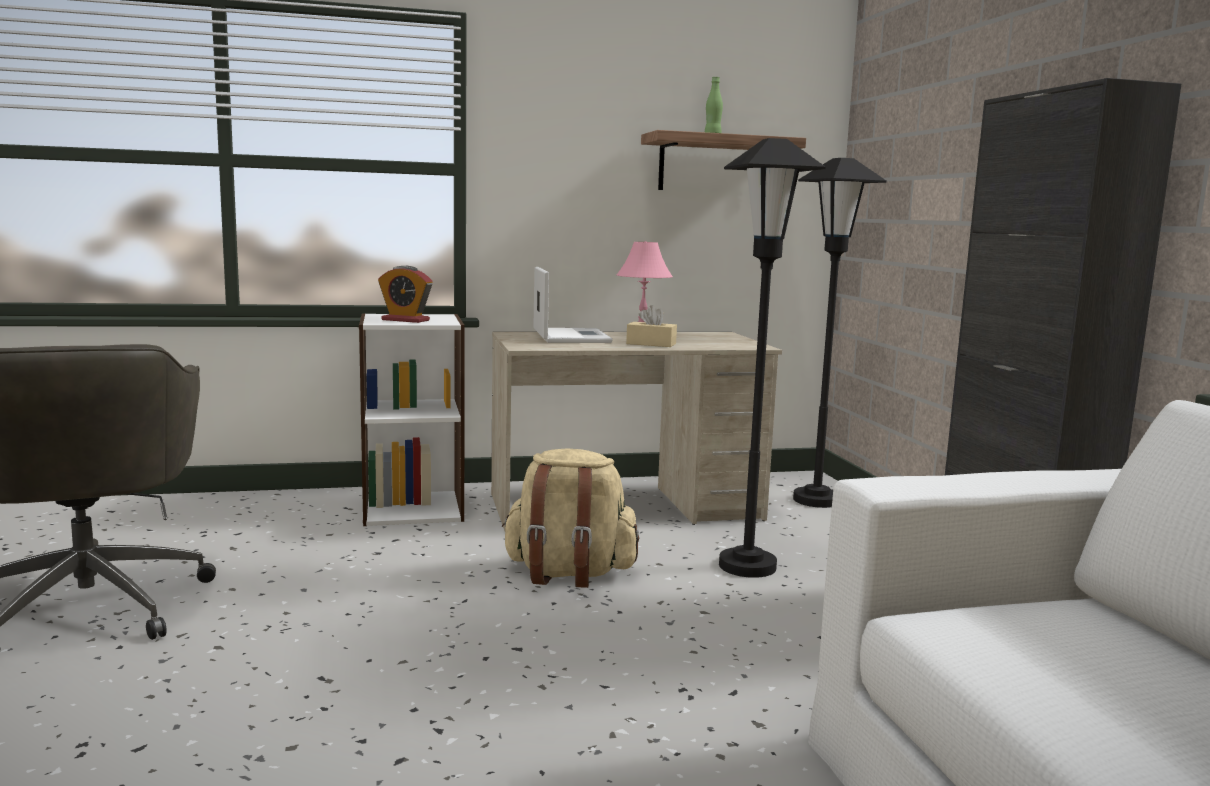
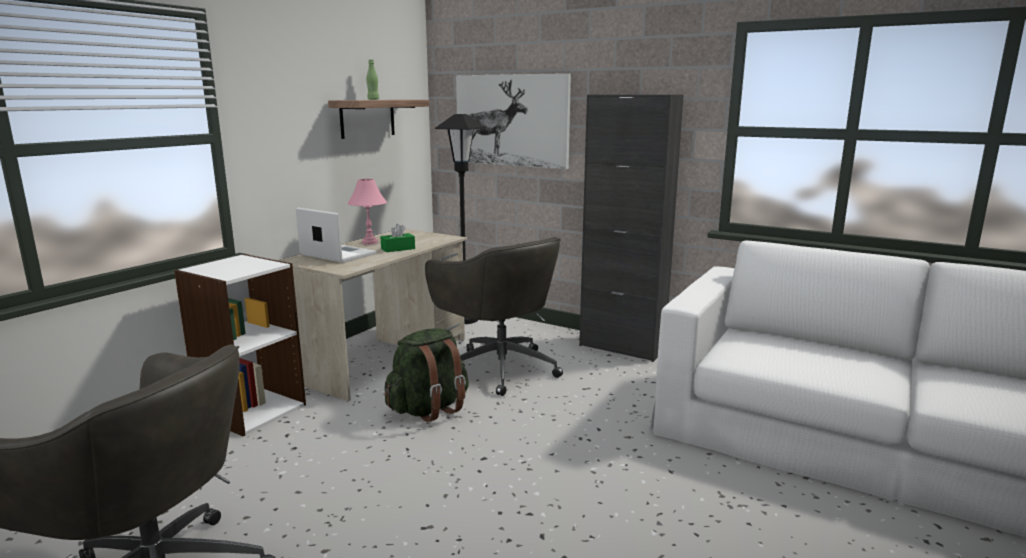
camera: 45 degrees left, 5 degrees up
alarm clock [378,266,433,323] -> none
beige backpack [502,448,639,588] -> green backpack [384,328,469,422]
beige tissue box [626,305,677,347] -> green tissue box [380,224,415,252]
black floor lamp [719,138,826,578] -> grey office chair [425,237,563,396]
none -> picture [456,73,571,169]

